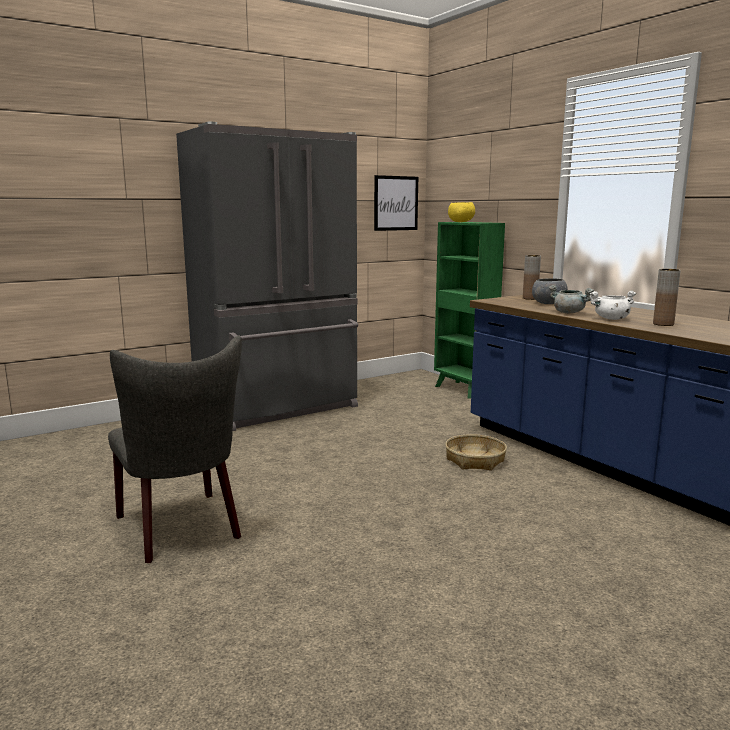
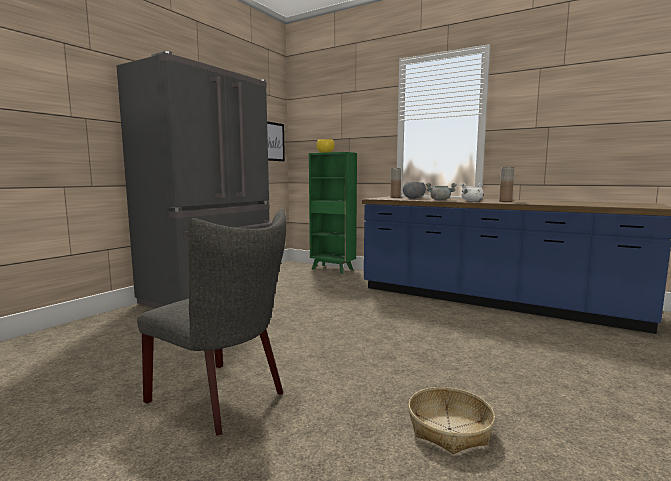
camera: 25 degrees left, 5 degrees down
basket [445,434,507,471] -> basket moved to [408,387,495,454]

